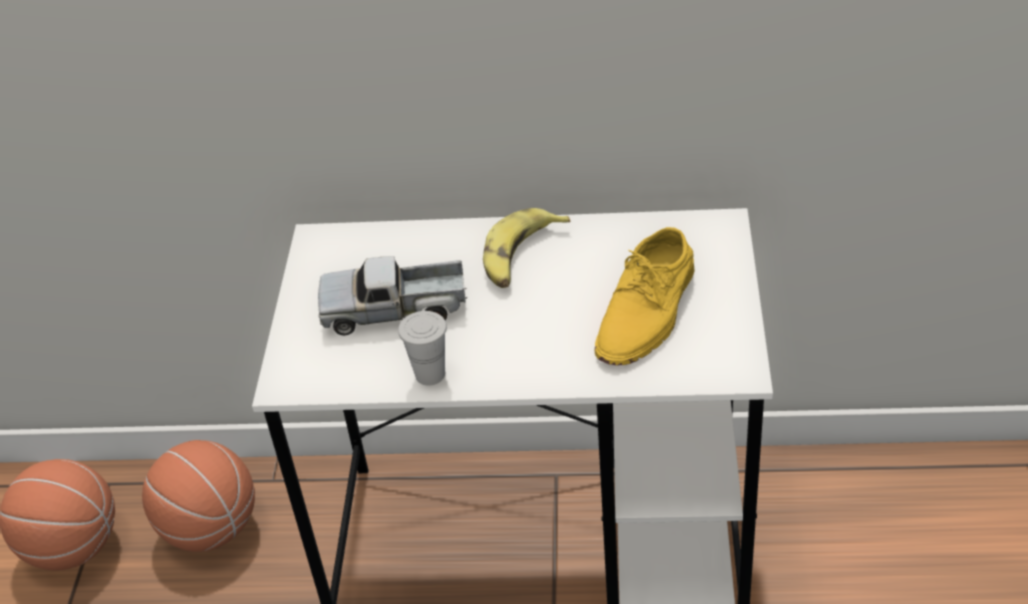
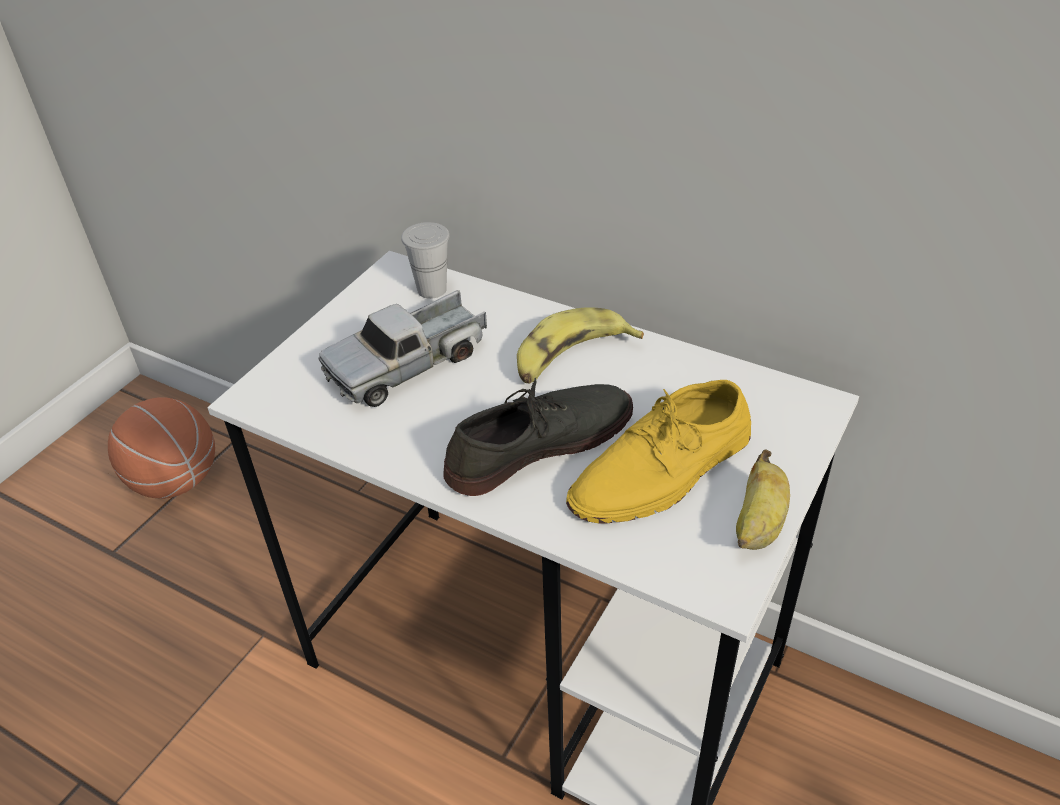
camera: 25 degrees right, 0 degrees up
basketball [142,440,255,552] -> none
toy truck [318,256,467,336] -> toy truck turned 60 degrees counterclockwise [318,290,487,407]
white cup [398,311,447,386] -> white cup moved to [401,222,450,299]
none -> grey shoe [443,378,633,496]
none -> banana [736,449,790,550]

